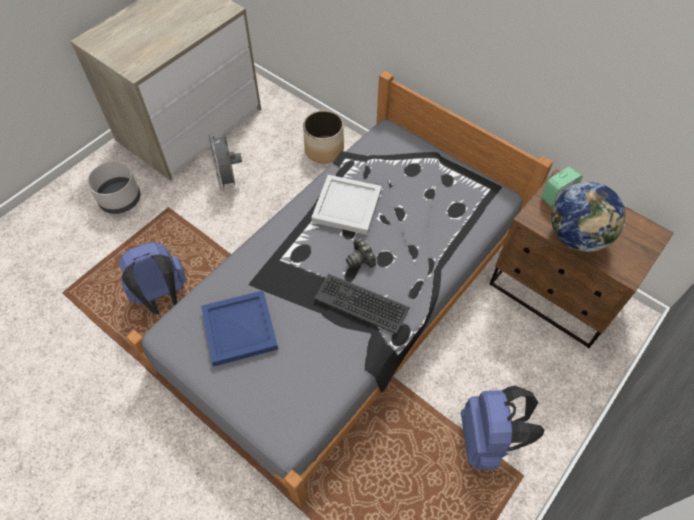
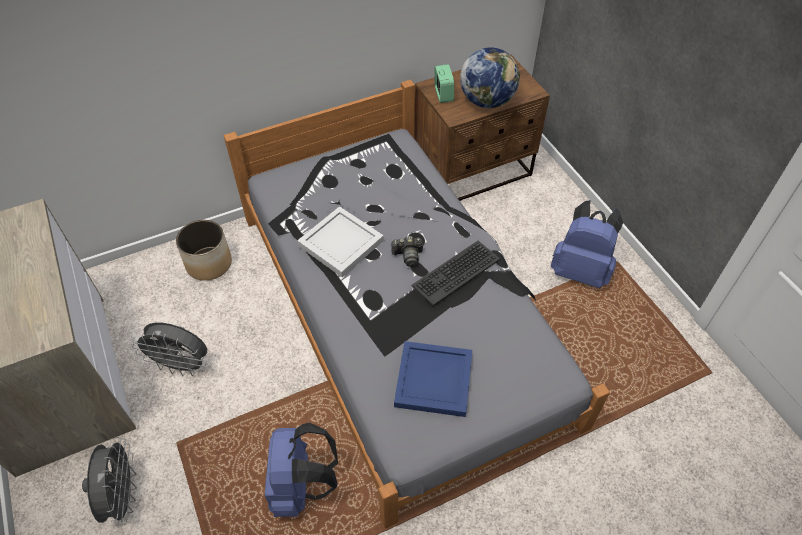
camera: 65 degrees left, 5 degrees down
grey planter [87,162,140,214] -> grey fan [82,437,137,526]

